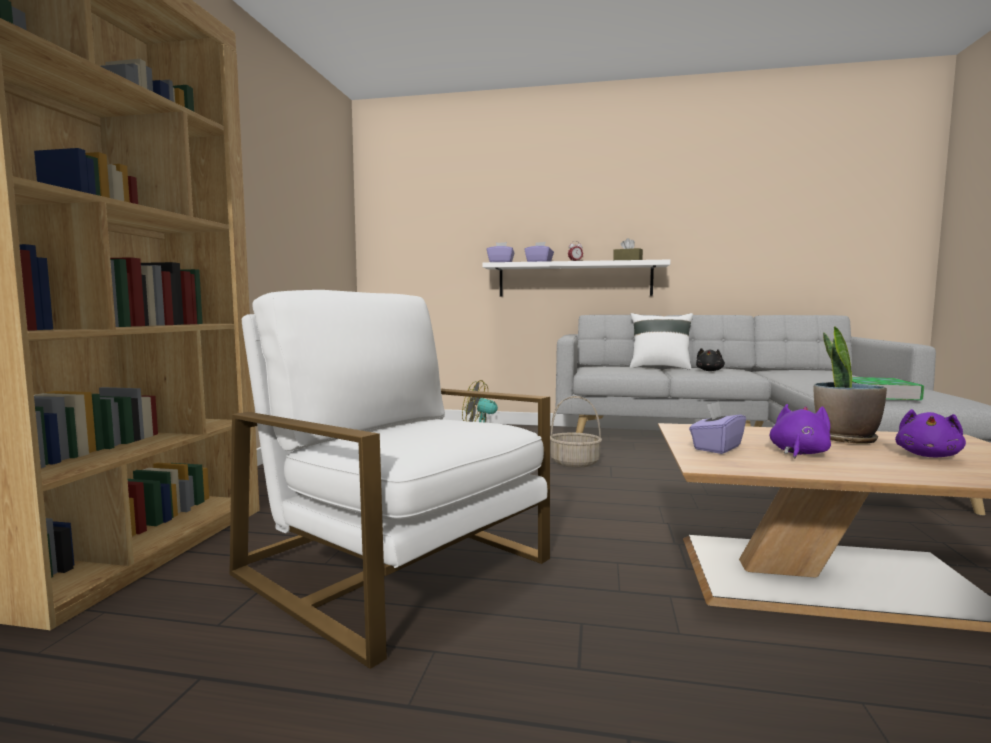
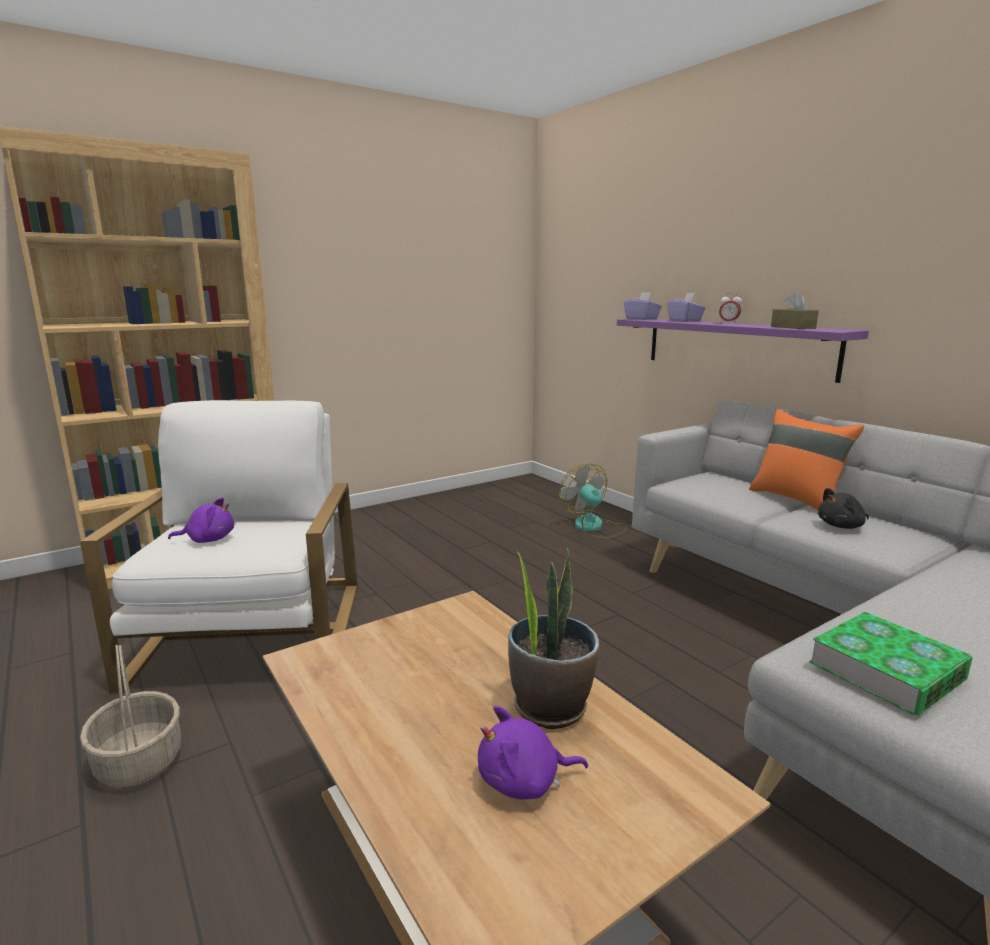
camera: 45 degrees right, 10 degrees up
white shelf [482,260,670,296] -> purple shelf [617,319,869,383]
basket [550,396,602,467] -> basket moved to [80,645,181,787]
white pillow [629,313,693,370] -> orange pillow [749,409,864,510]
purple tissue box [689,401,746,454] -> none
purple plush toy [770,404,831,459] -> purple plush toy moved to [168,498,234,543]

